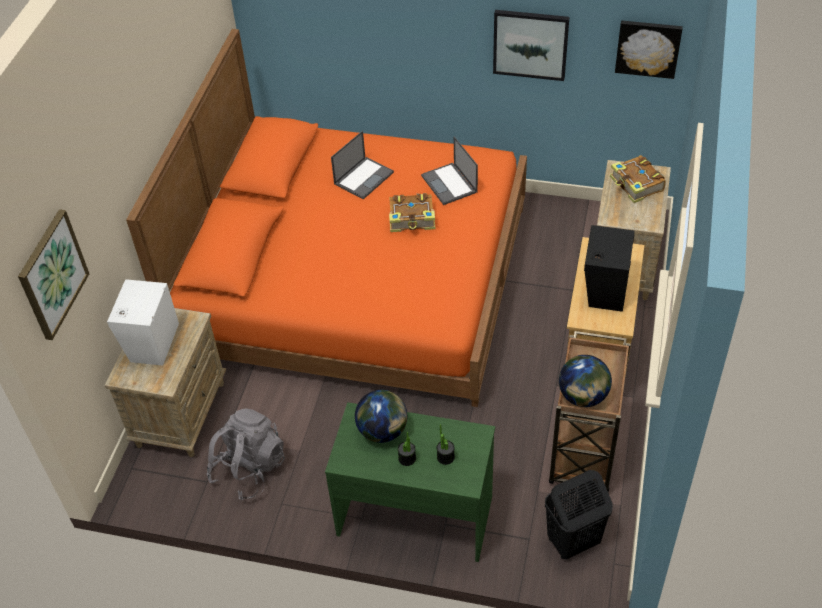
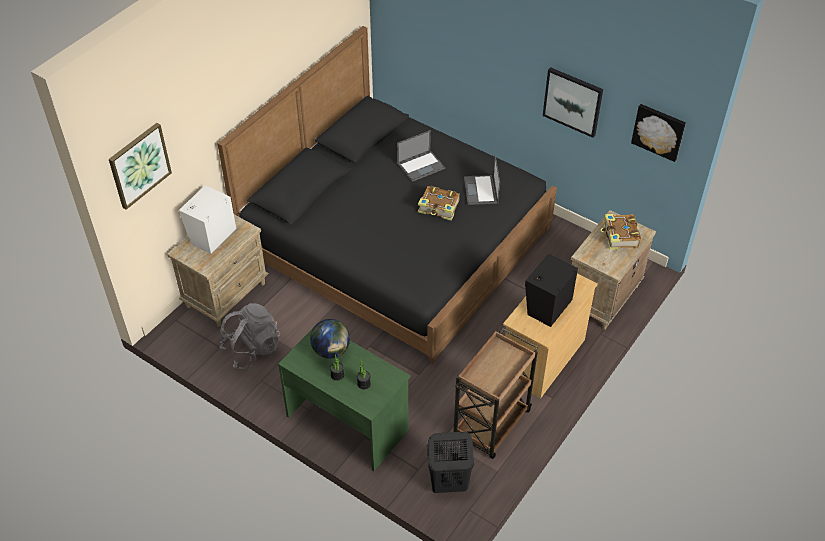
camera: 20 degrees right, 0 degrees up
orange bed [126,29,527,407] -> black bed [217,26,557,363]
globe [559,355,612,407] -> none

